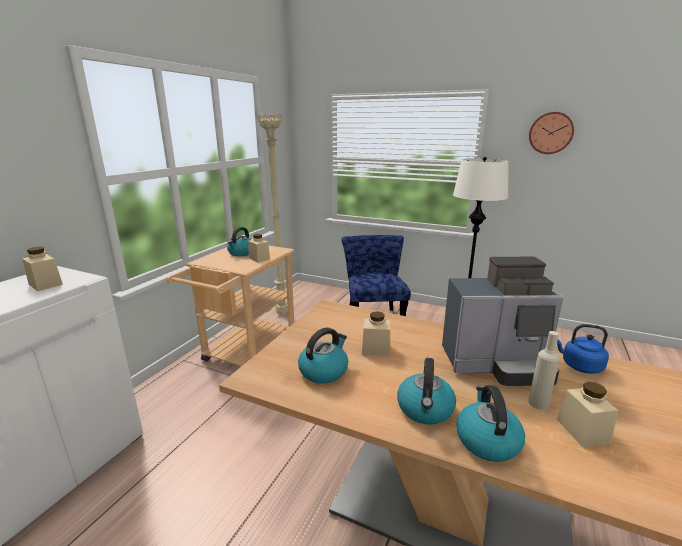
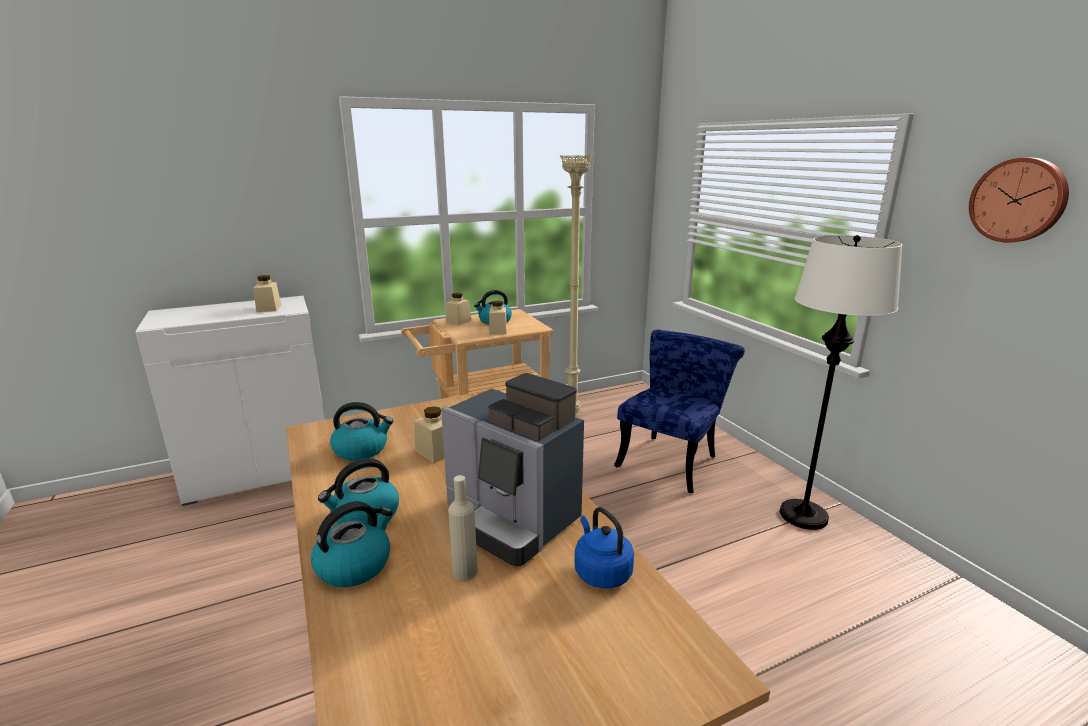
camera: 40 degrees right, 0 degrees up
beige jar [557,382,619,447] -> beige jar moved to [446,293,471,326]

